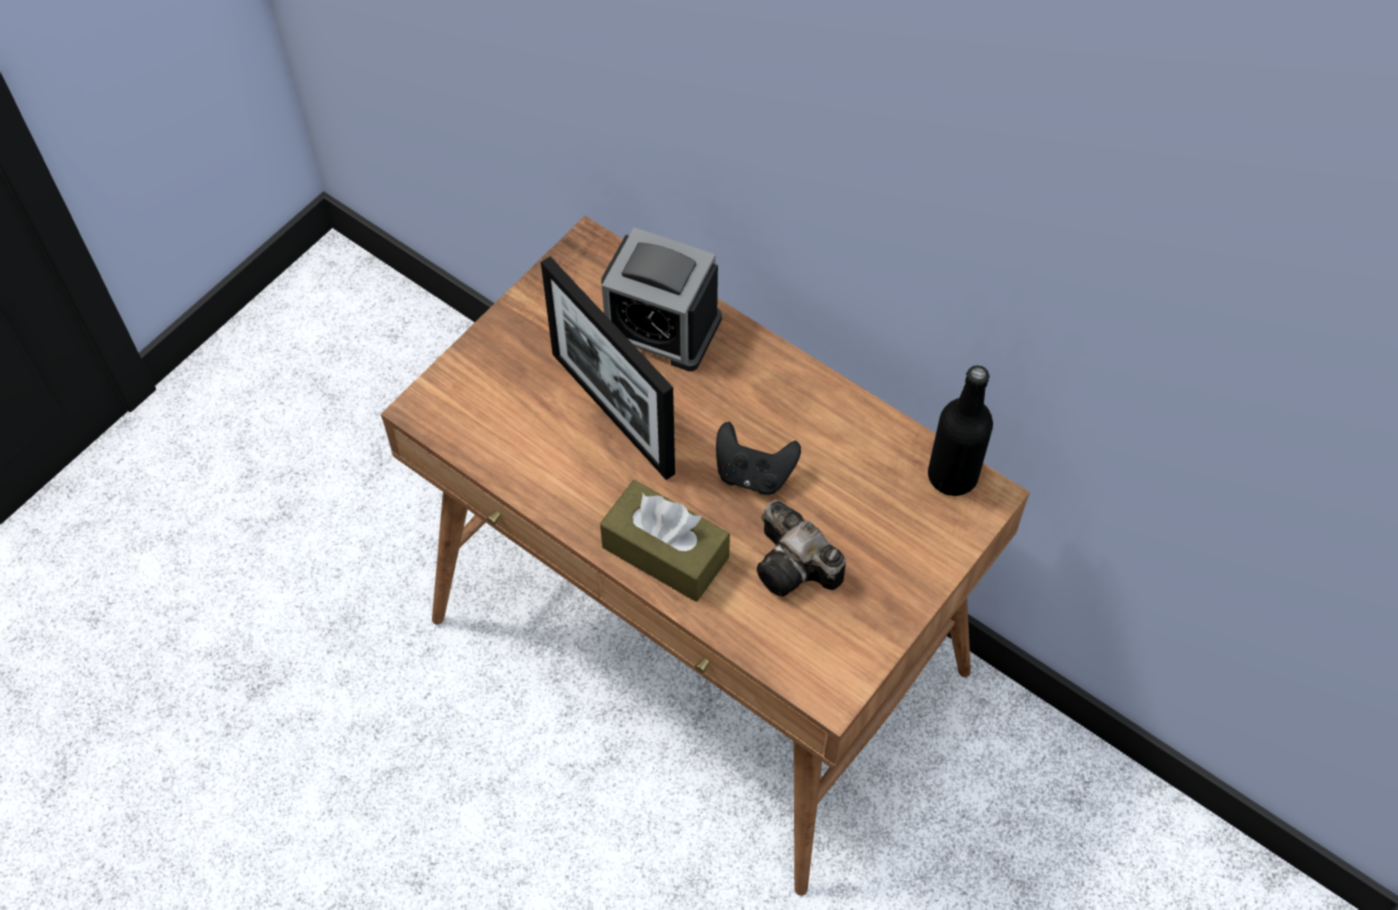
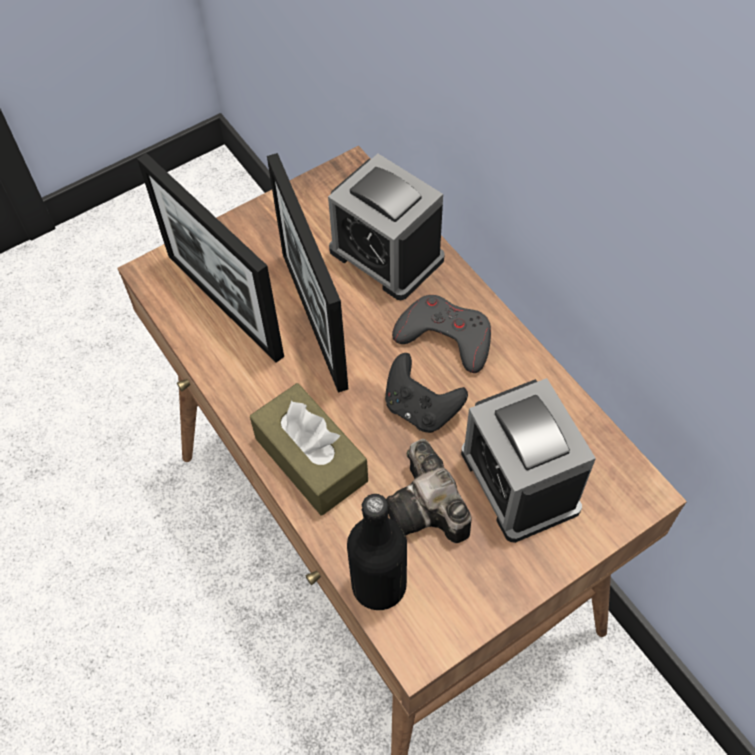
camera: 20 degrees right, 0 degrees up
black bottle [928,365,993,496] -> black bottle moved to [347,494,407,610]
none -> picture frame [137,153,284,363]
none -> grey game controller [392,295,491,373]
none -> alarm clock [461,378,596,543]

